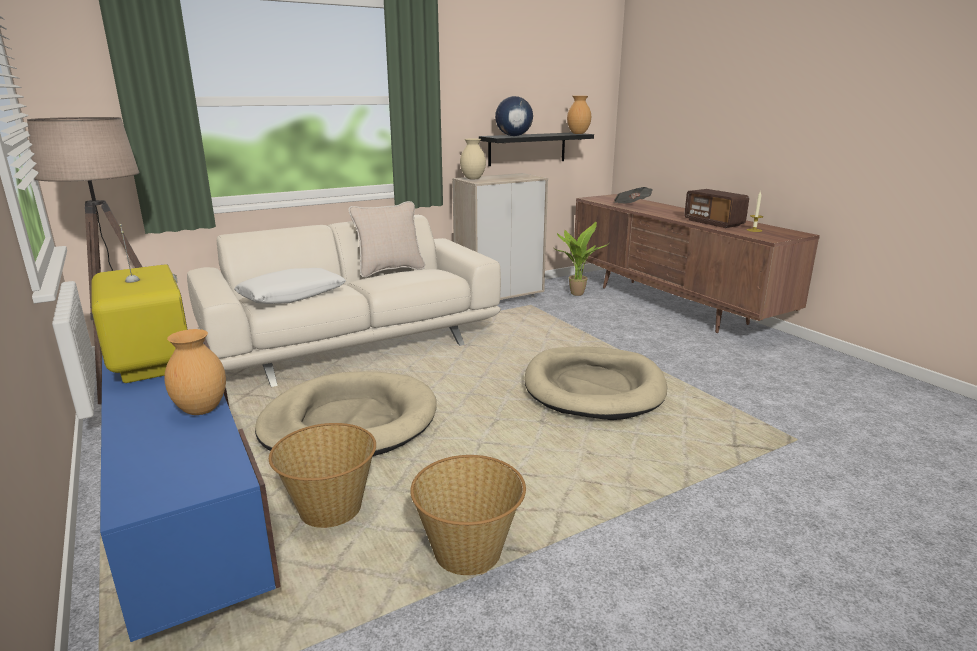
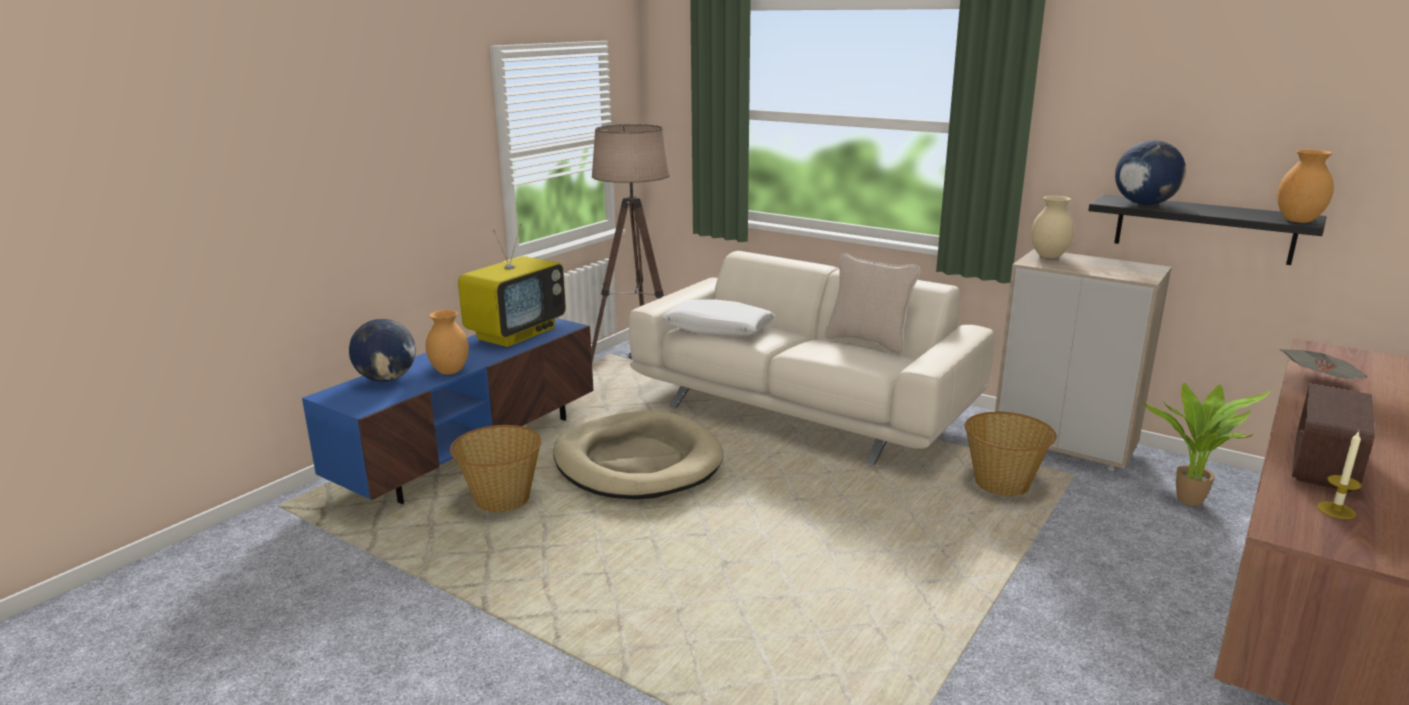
camera: 65 degrees right, 0 degrees up
basket [410,455,526,575] -> basket moved to [965,412,1057,496]
beige dog bed [525,347,667,420] -> none
none -> globe [349,319,416,382]

